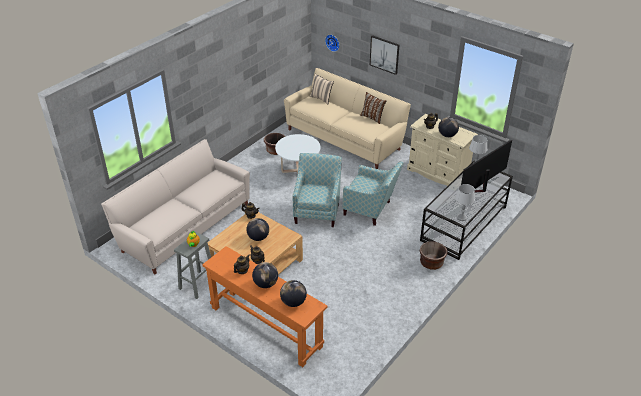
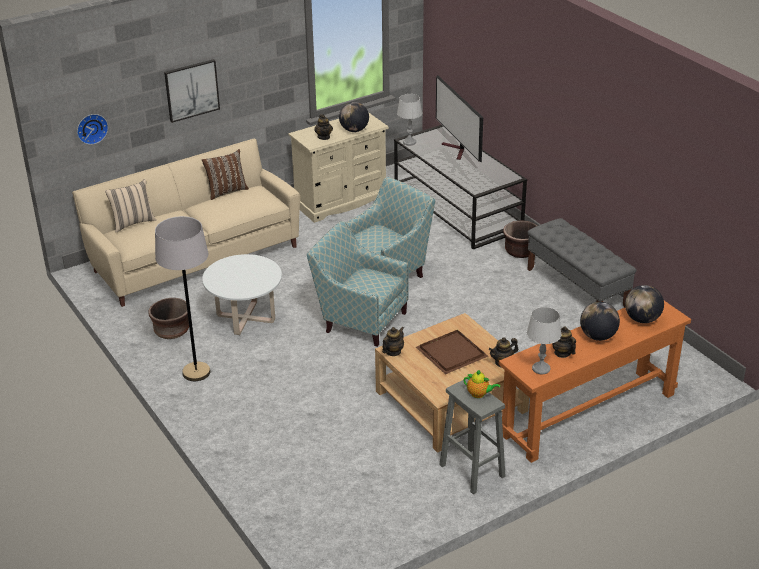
camera: 70 degrees left, 5 degrees down
beige sofa [101,139,250,274] -> none
globe [246,218,269,241] -> brown tray [416,330,488,374]
grey table lamp [455,184,475,221] -> grey table lamp moved to [527,307,561,374]
none -> grey floor lamp [155,216,211,381]
none -> grey bench [527,218,636,308]

